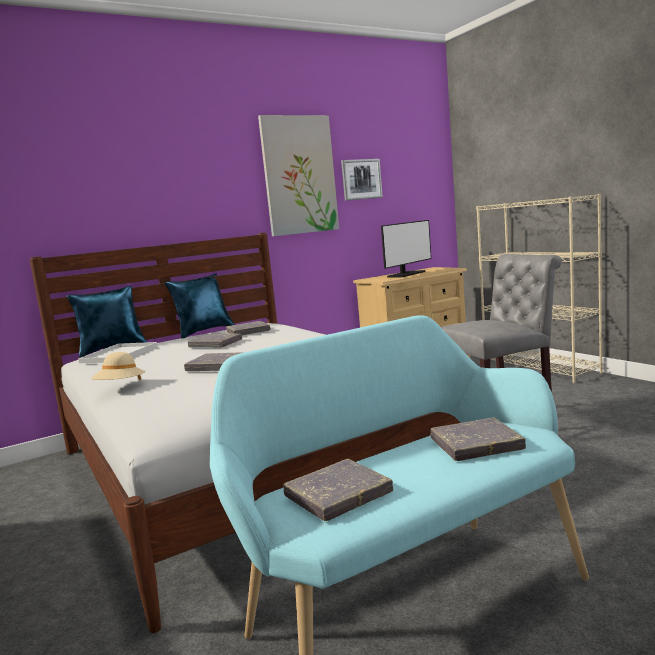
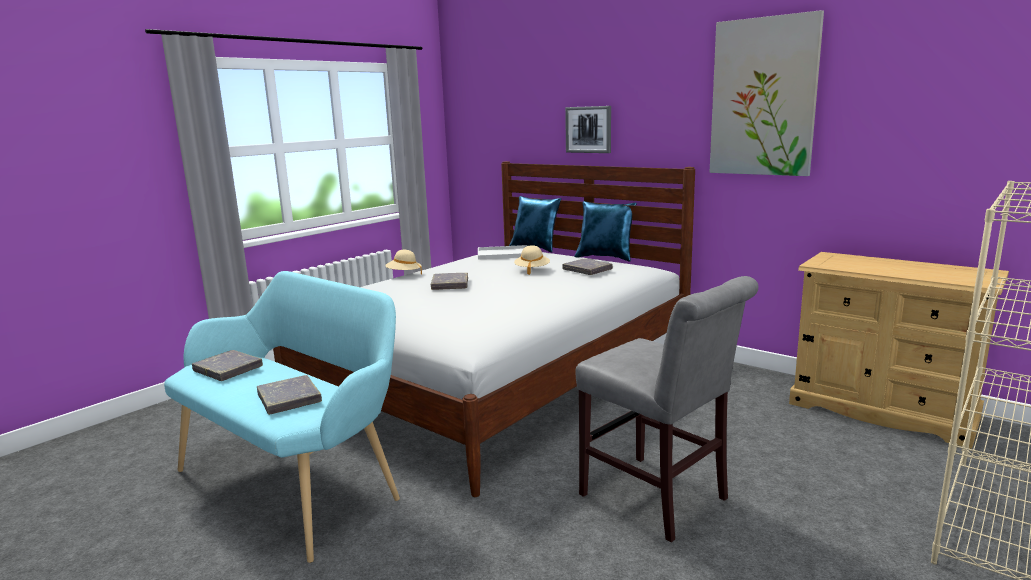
camera: 70 degrees right, 5 degrees up
grey book [188,333,242,348] -> beige hat [514,245,550,275]
picture [341,159,383,201] -> picture moved to [565,106,611,153]
monitor [381,220,431,278] -> none

